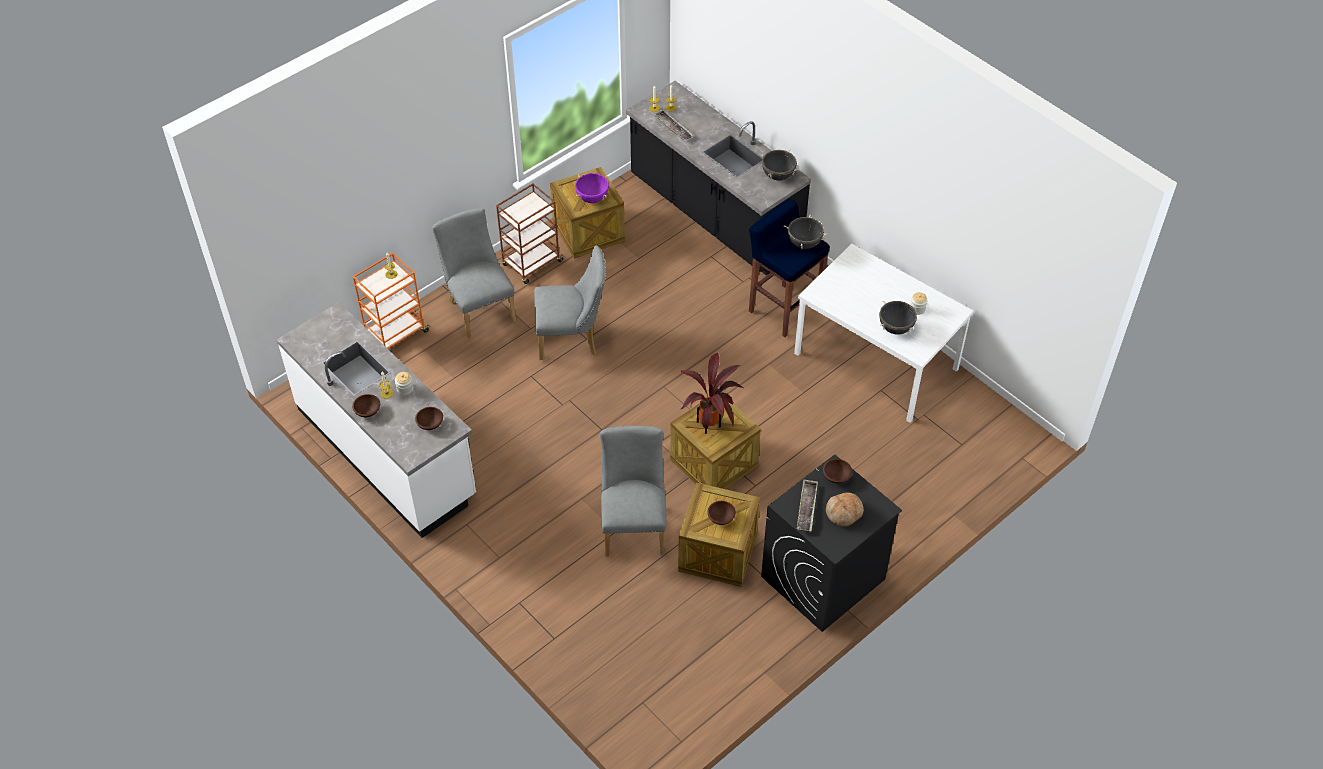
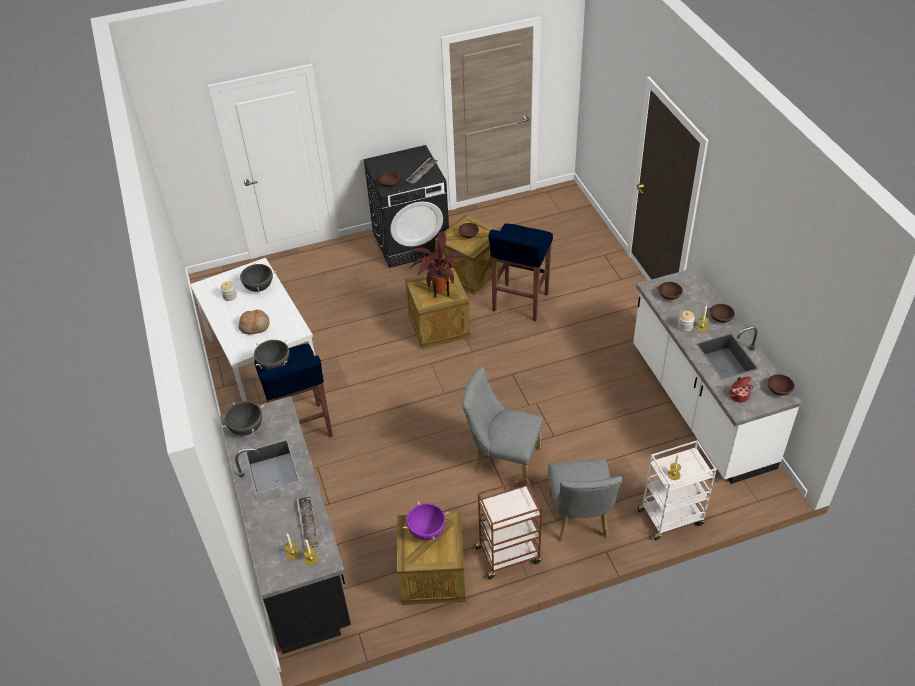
camera: 155 degrees left, 5 degrees down
orange cart [353,253,430,353] -> white cart [635,440,717,540]
grey chair [600,426,667,557] -> blue stool [488,223,553,321]
bread [826,493,864,527] -> bread moved to [238,309,270,335]
none -> cooking pot [728,376,753,402]
none -> brown bowl [768,374,795,396]

